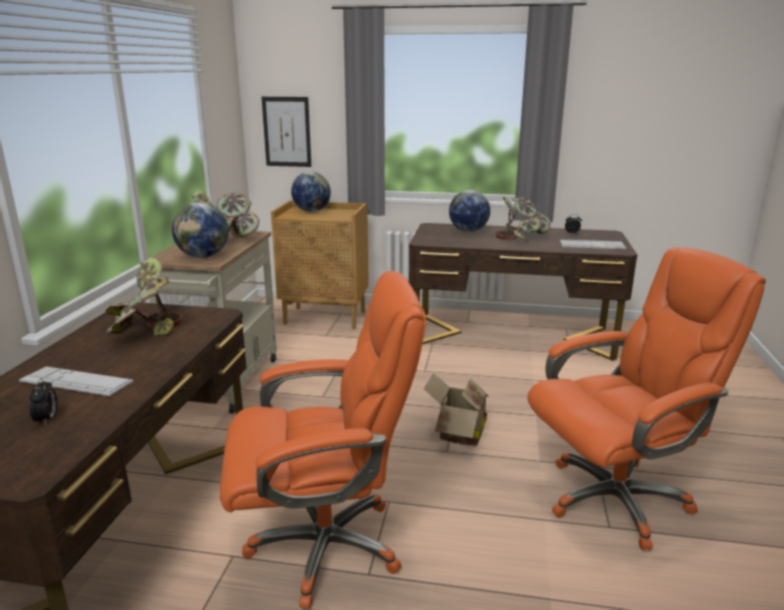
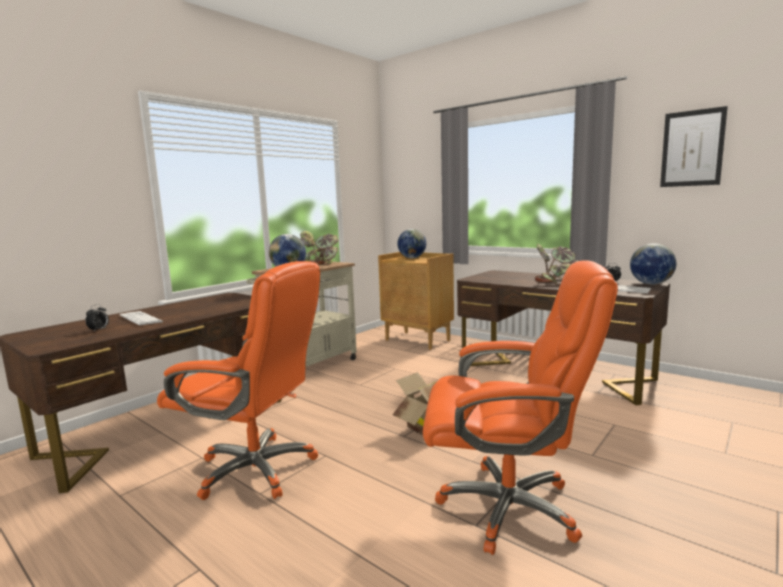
camera: 30 degrees right, 10 degrees down
potted plant [106,258,182,335] -> none
picture [262,97,311,167] -> picture moved to [660,106,728,187]
globe [449,190,490,232] -> globe moved to [630,243,676,285]

